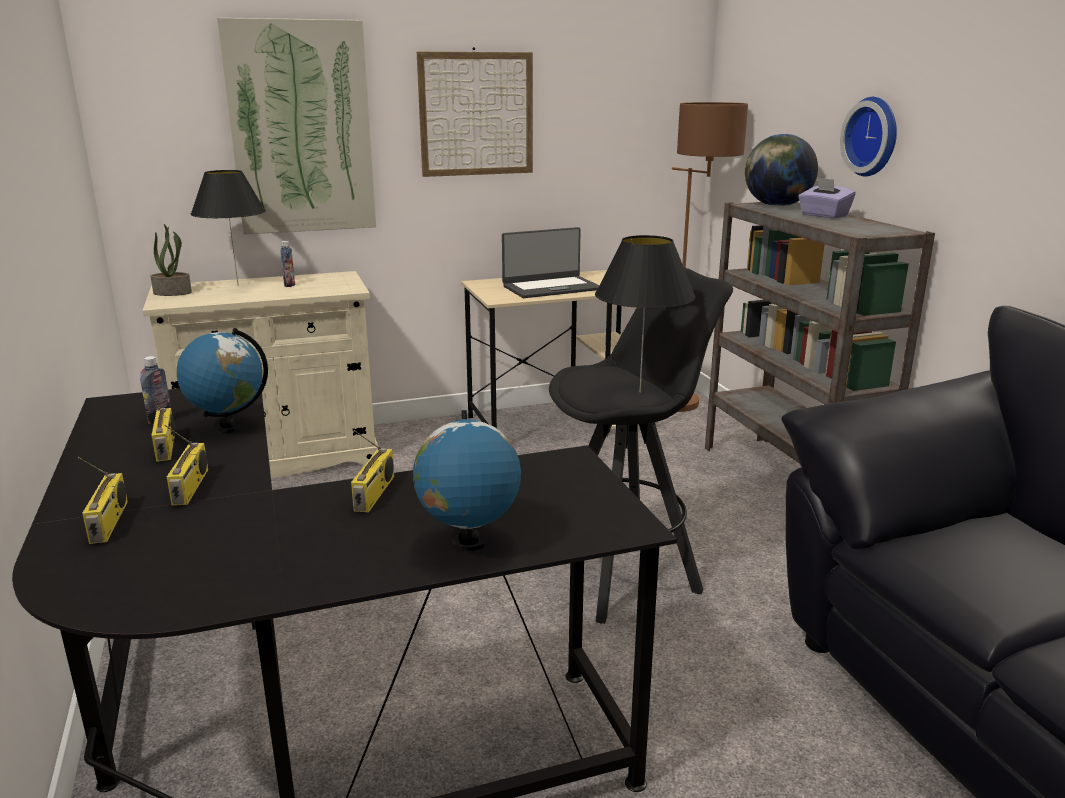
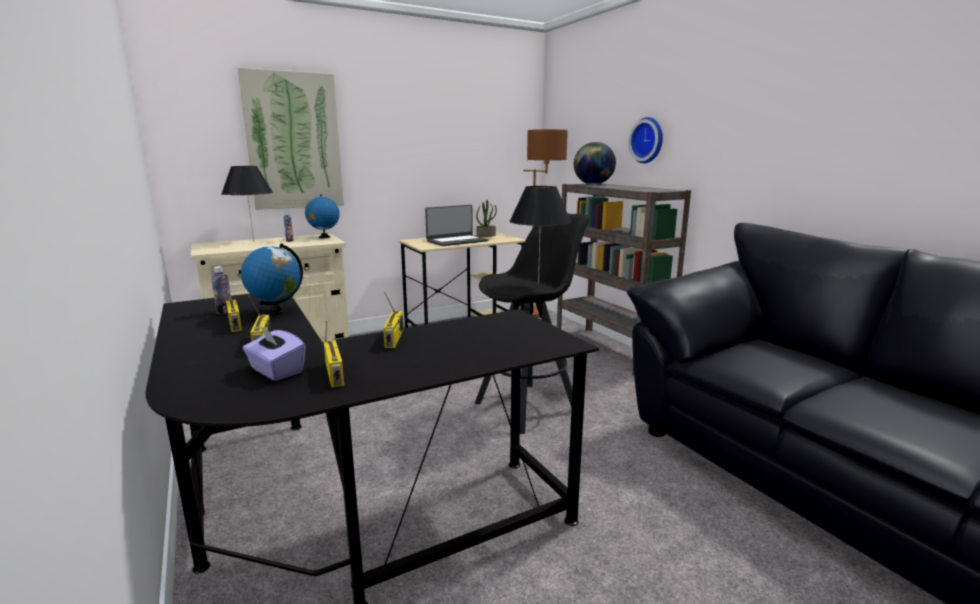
camera: 10 degrees left, 5 degrees down
radio [78,457,128,544] -> radio moved to [324,320,344,387]
potted plant [151,224,192,296] -> potted plant moved to [476,200,497,237]
globe [413,410,521,551] -> globe moved to [305,194,340,238]
picture [417,47,533,177] -> none
purple tissue box [798,177,856,218] -> purple tissue box moved to [243,325,306,381]

